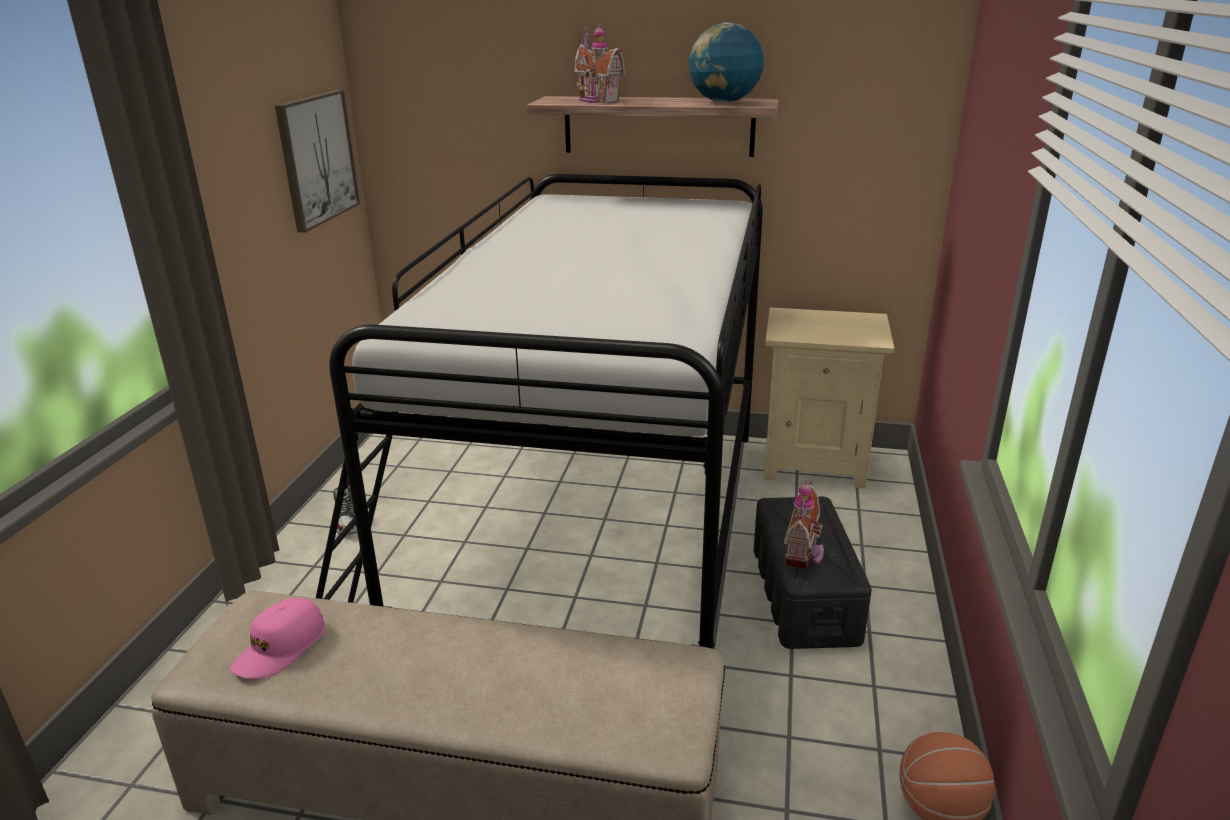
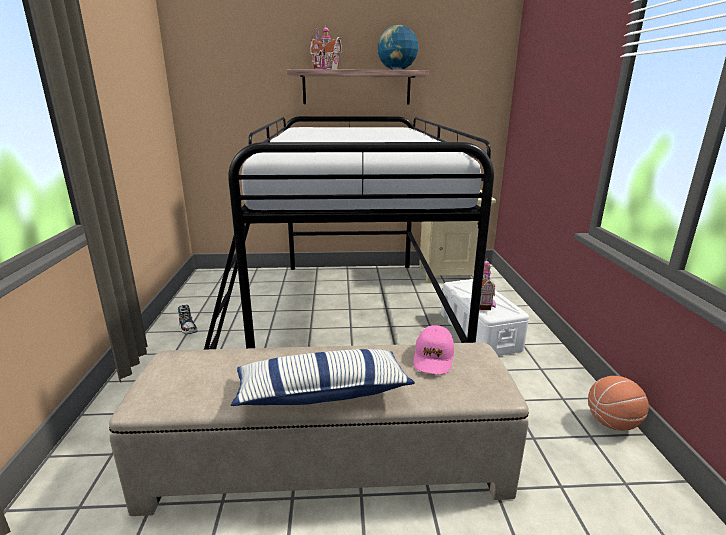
camera: 15 degrees left, 5 degrees down
pink cap [231,598,325,679] -> pink cap moved to [413,325,454,374]
picture [275,90,360,233] -> none
black storage box [754,497,872,649] -> white storage box [441,279,529,356]
none -> pillow [231,349,415,406]

